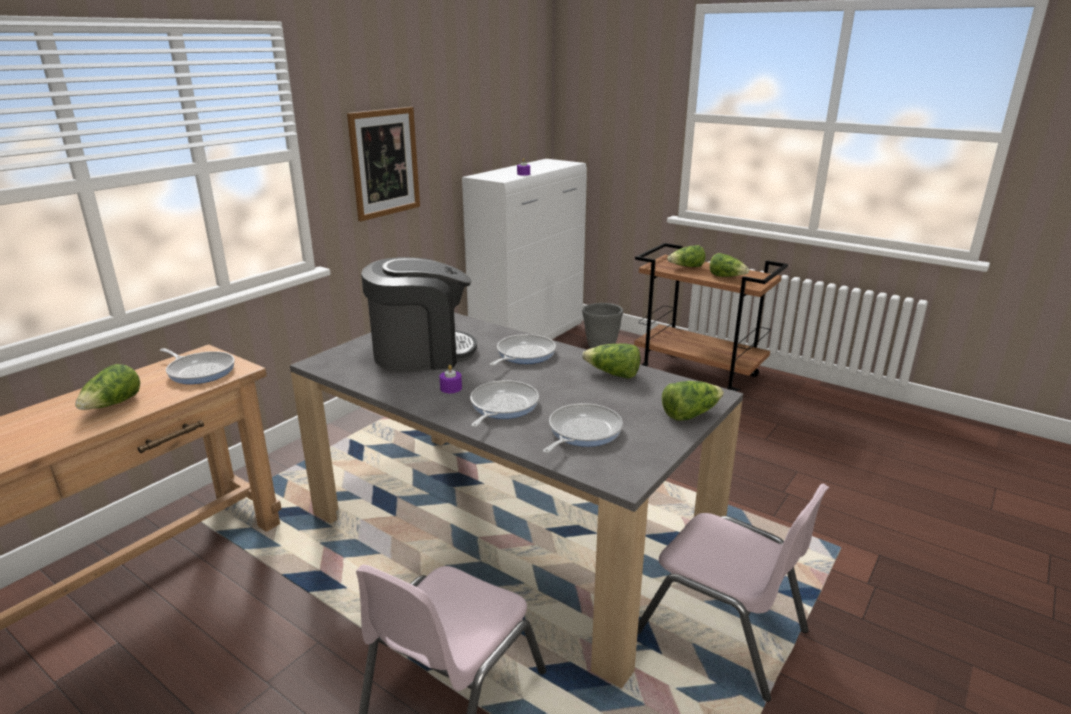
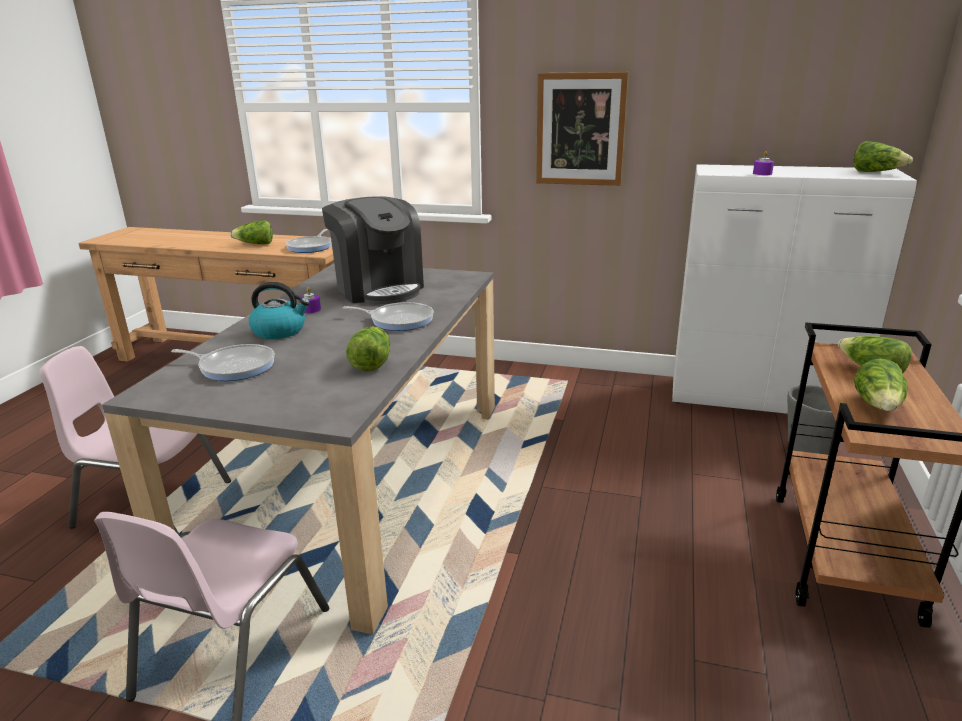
camera: 70 degrees right, 0 degrees up
frying pan [470,380,539,427] -> kettle [249,282,310,339]
lettuce [662,381,724,421] -> lettuce moved to [854,141,913,172]

